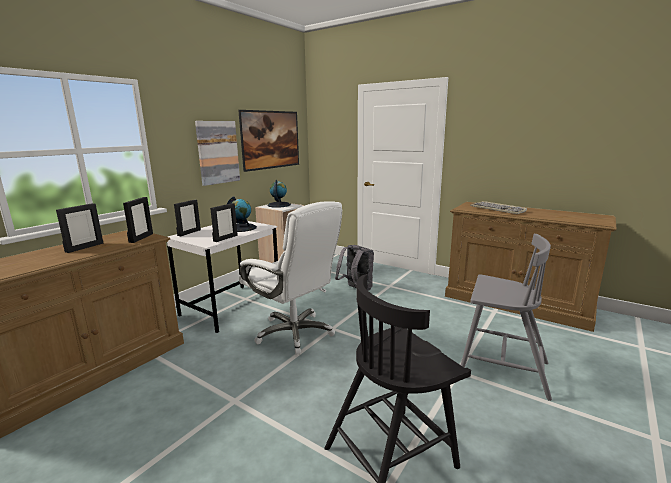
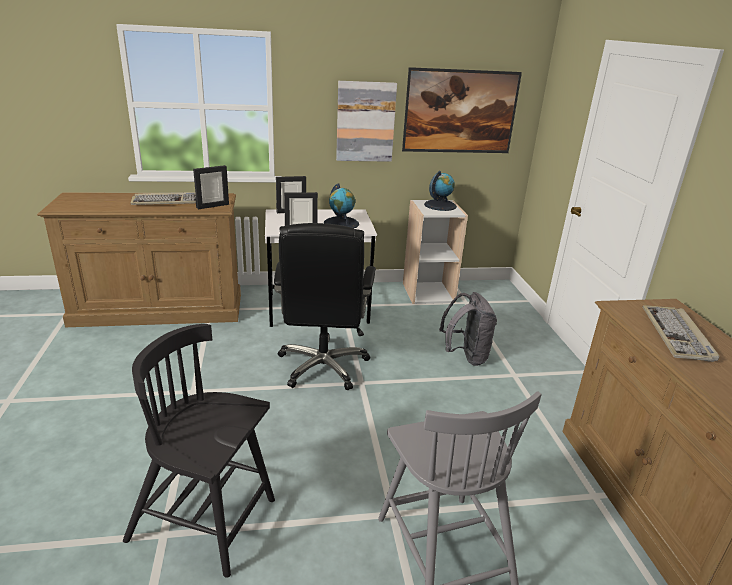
camera: 45 degrees right, 10 degrees up
picture frame [56,203,103,253] -> keyboard [131,192,196,205]
white office chair [239,201,342,355] -> black office chair [274,223,376,390]

